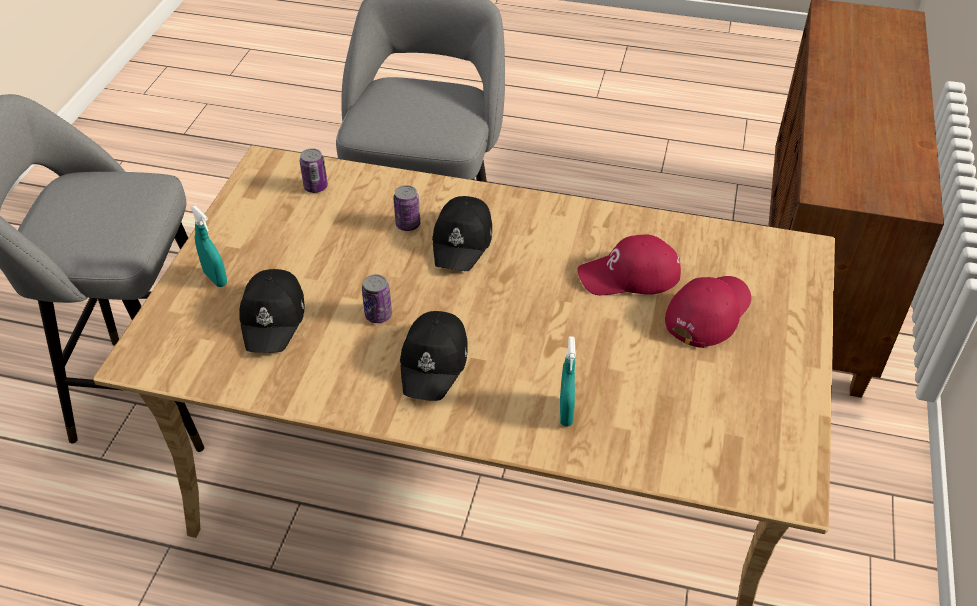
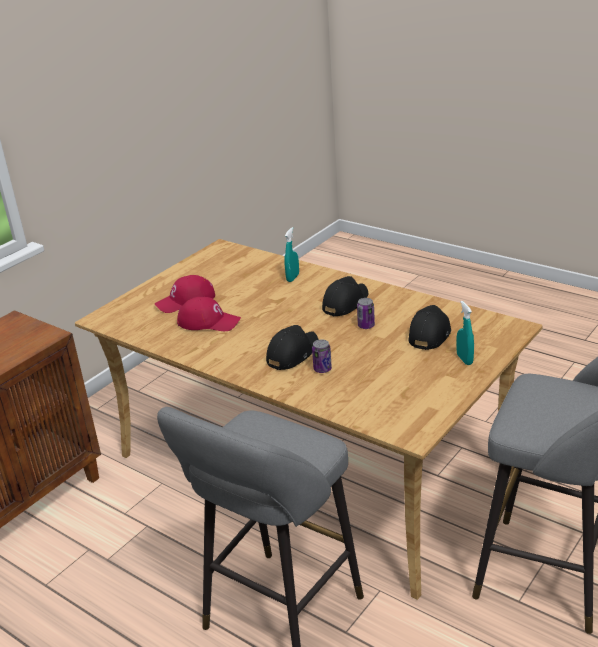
camera: 155 degrees left, 15 degrees down
can [300,148,328,193] -> none

